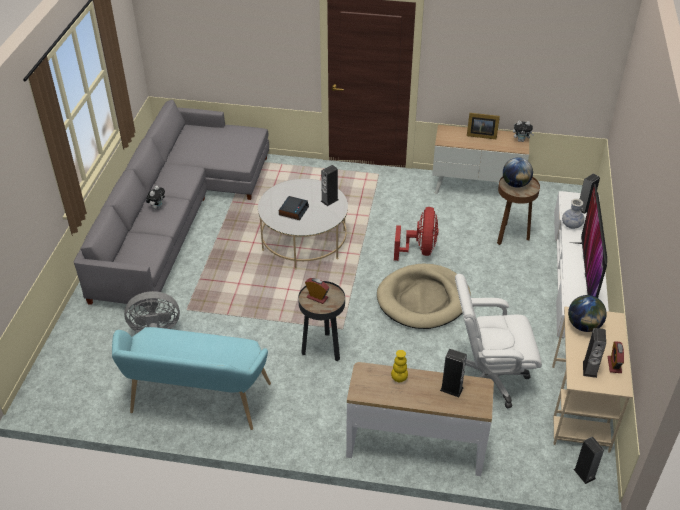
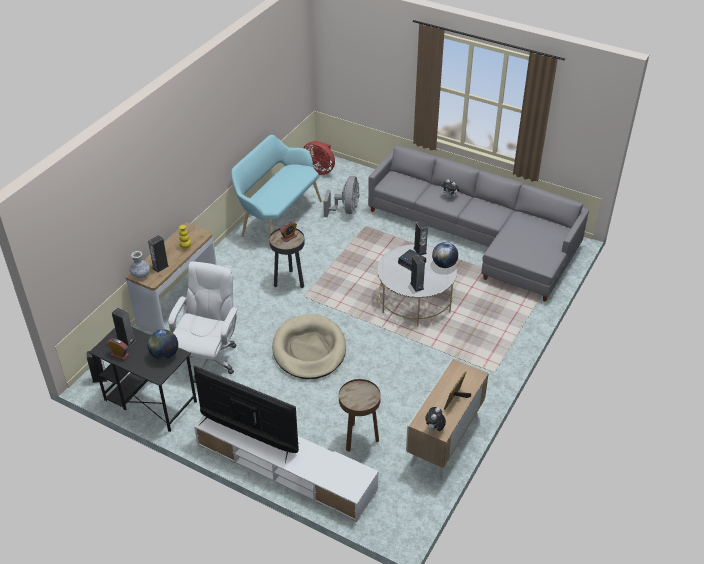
camera: 110 degrees right, 0 degrees up
red fan [394,207,439,261] -> red fan moved to [303,141,335,175]
globe [503,157,533,188] -> globe moved to [432,242,458,268]
beige desk [552,306,633,452] -> black desk [89,327,197,432]
vase [562,199,585,229] -> vase moved to [130,251,150,279]
speaker [580,173,600,214] -> speaker moved to [414,220,428,255]

